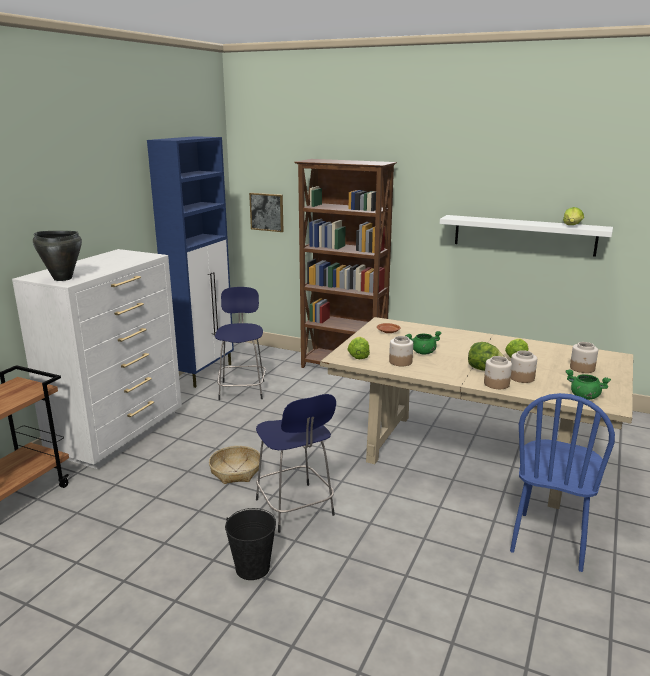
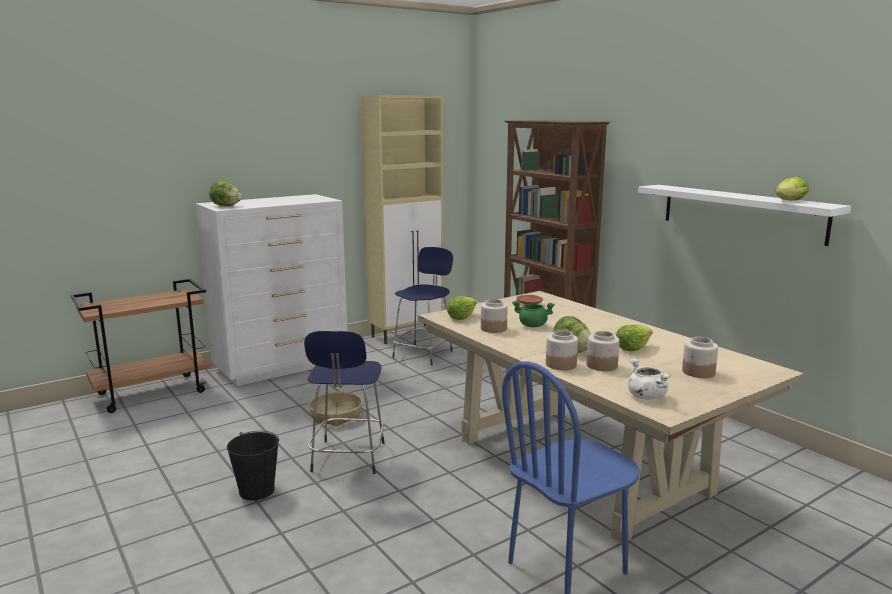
camera: 30 degrees right, 5 degrees down
black cooking pot [33,231,82,281] -> lettuce [209,180,242,206]
blue cabinet [147,136,234,388] -> beige cabinet [361,95,443,344]
picture [249,193,284,232] -> none
green cooking pot [565,370,611,400] -> white cooking pot [628,358,671,399]

